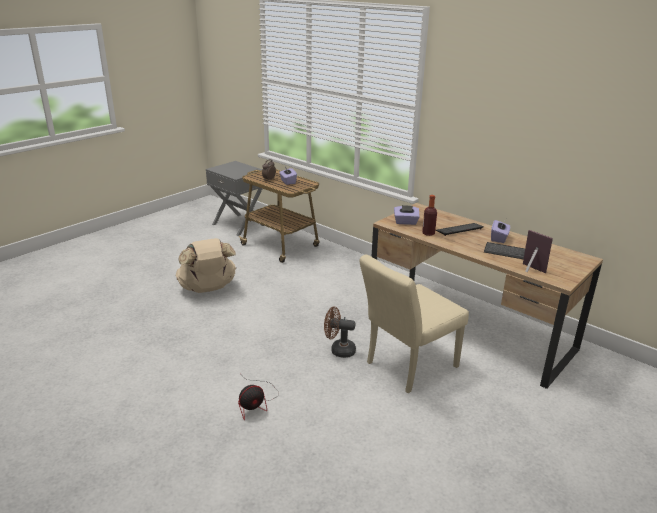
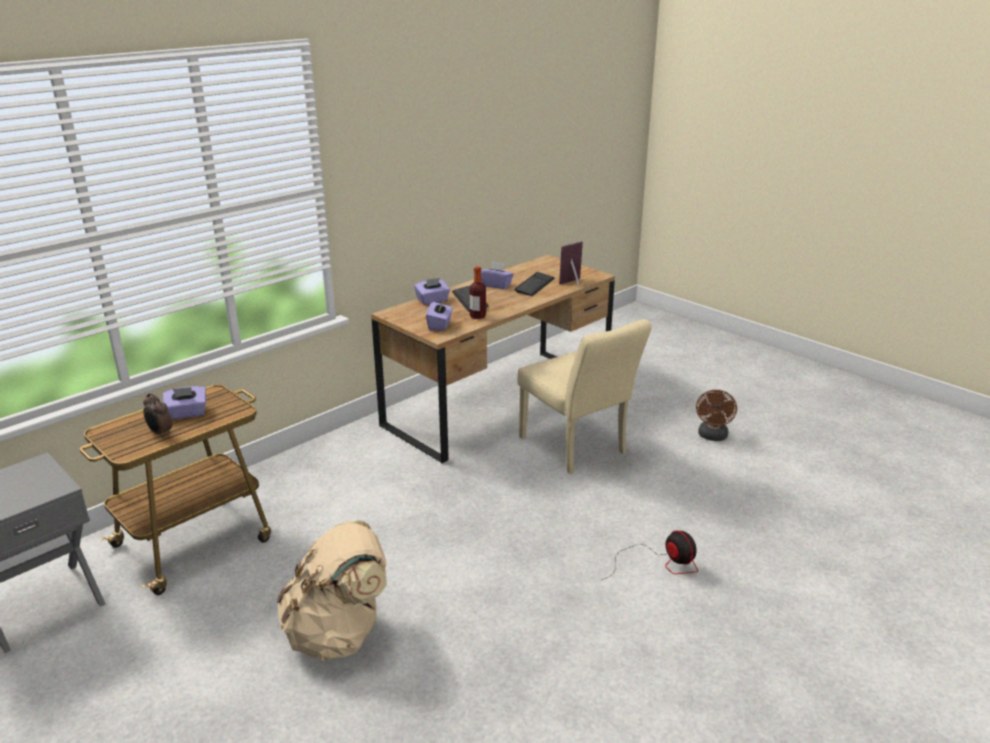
camera: 85 degrees left, 0 degrees up
brown fan [324,307,356,358] -> brown fan moved to [696,390,737,441]
none -> purple tissue box [414,278,450,305]

